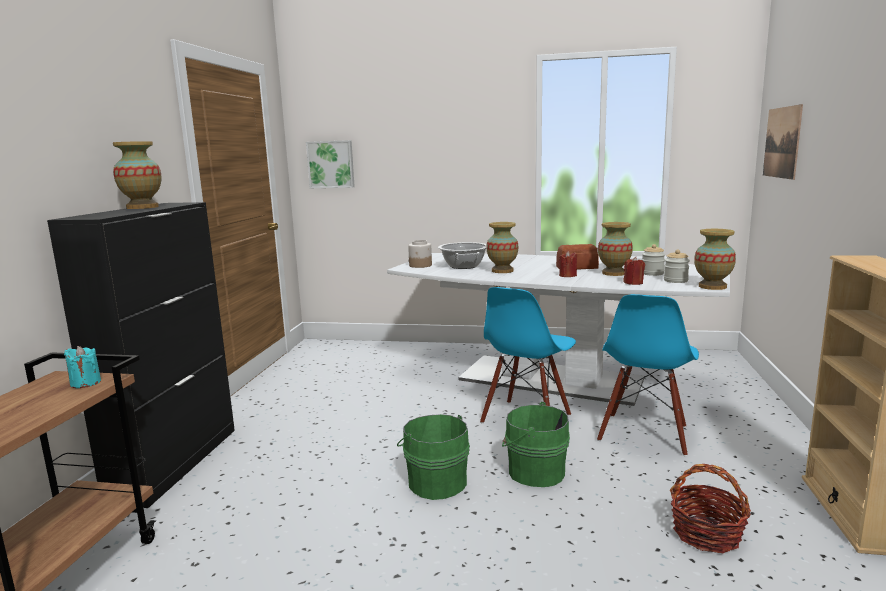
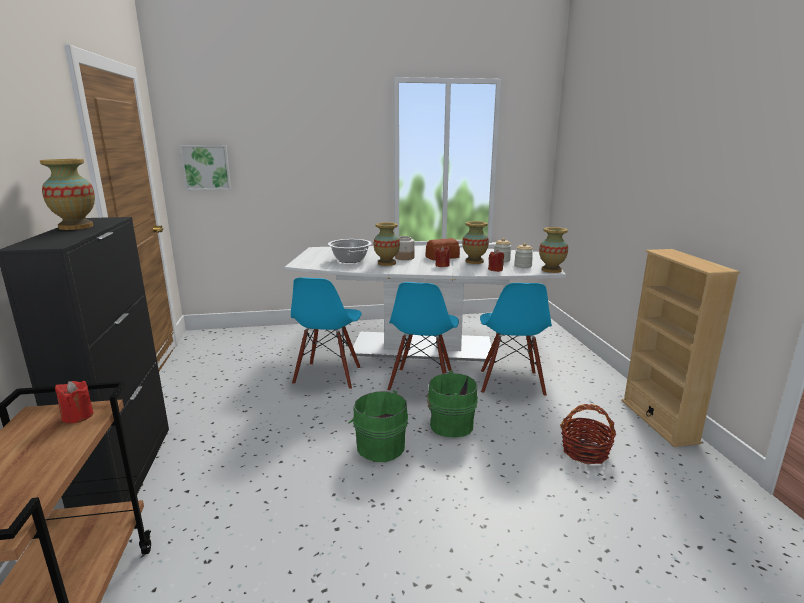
camera: 20 degrees left, 5 degrees up
turquoise candle [64,346,101,388] -> red candle [55,381,93,424]
jar [408,240,432,268] -> jar moved to [395,236,415,260]
picture [763,104,803,180] -> none
none -> blue chair [291,277,362,390]

